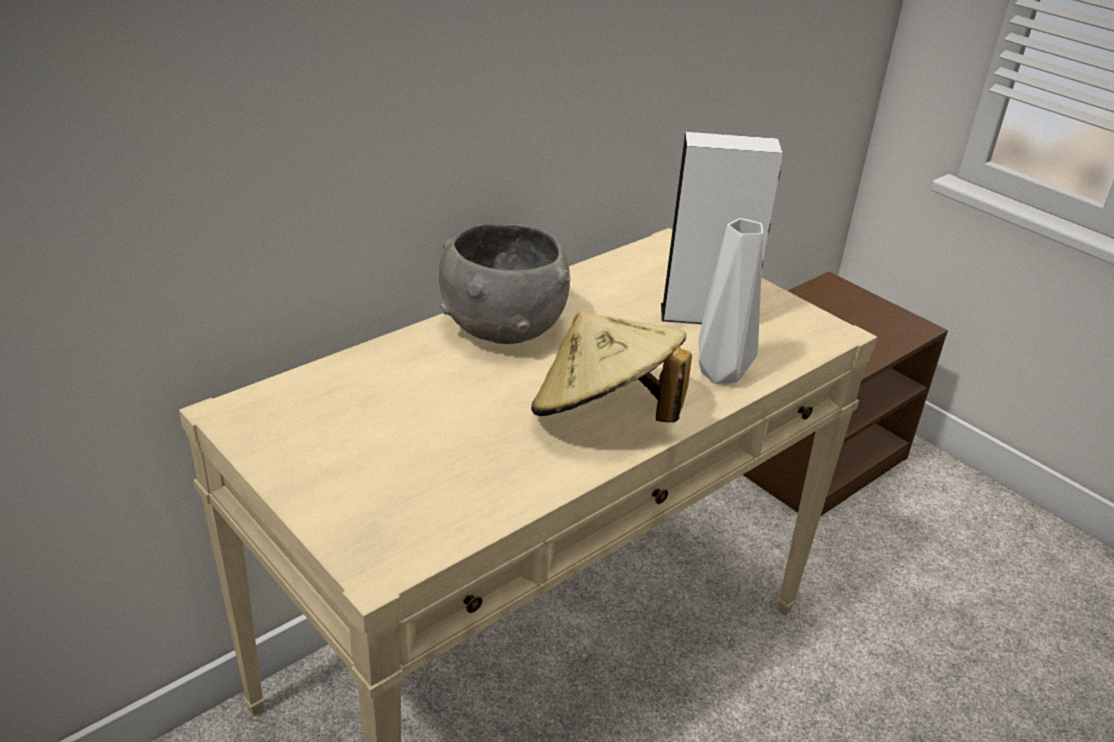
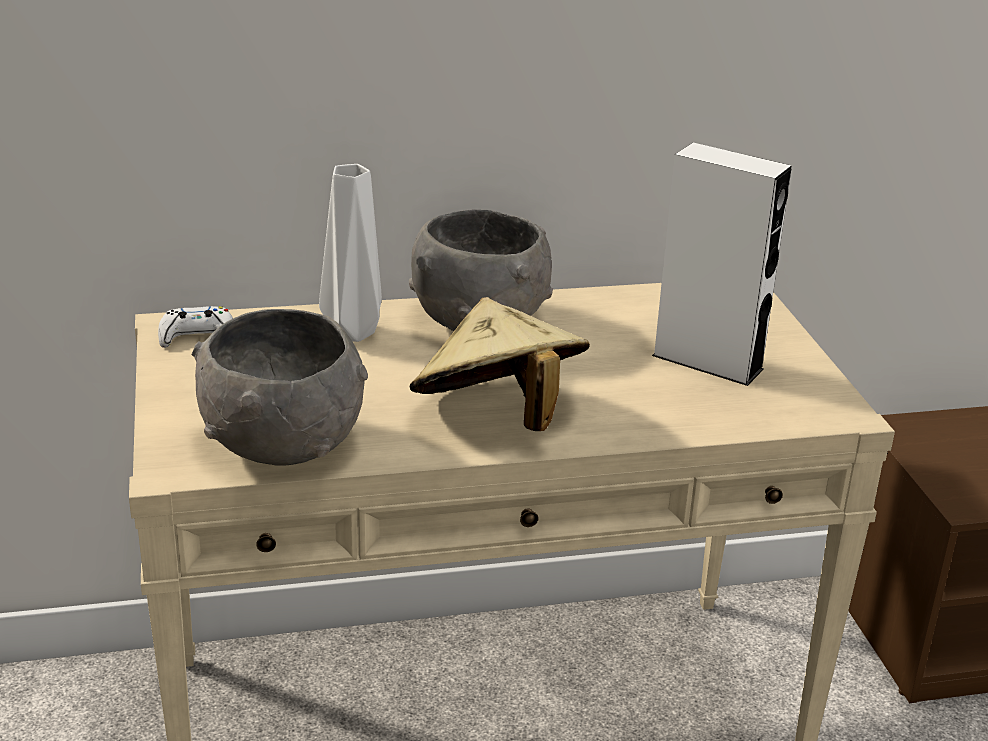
camera: 30 degrees right, 5 degrees down
white vase [698,218,763,384] -> white vase moved to [319,164,382,342]
none -> white game controller [158,306,233,348]
none -> grey bowl [192,309,368,466]

